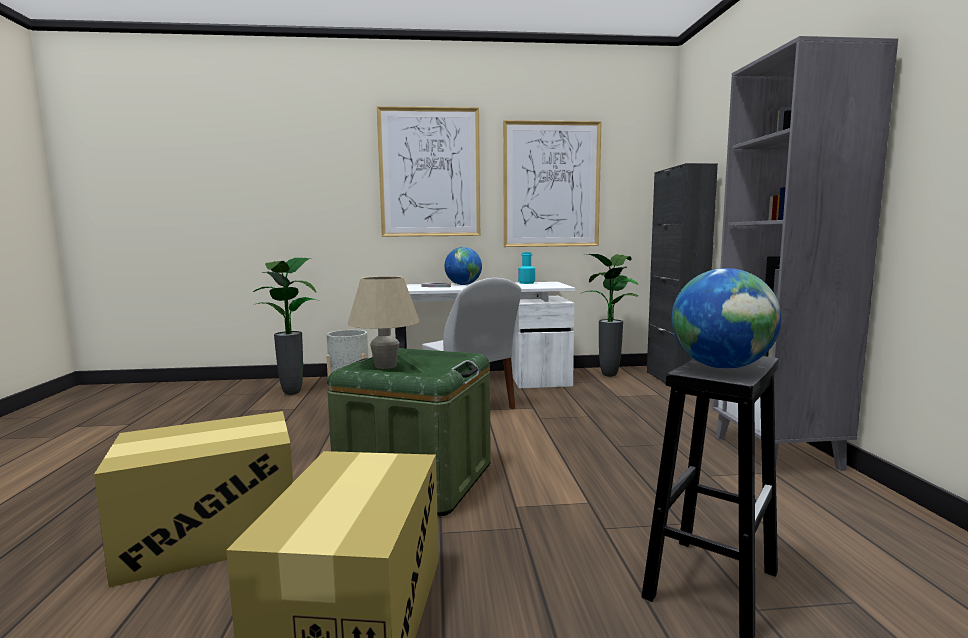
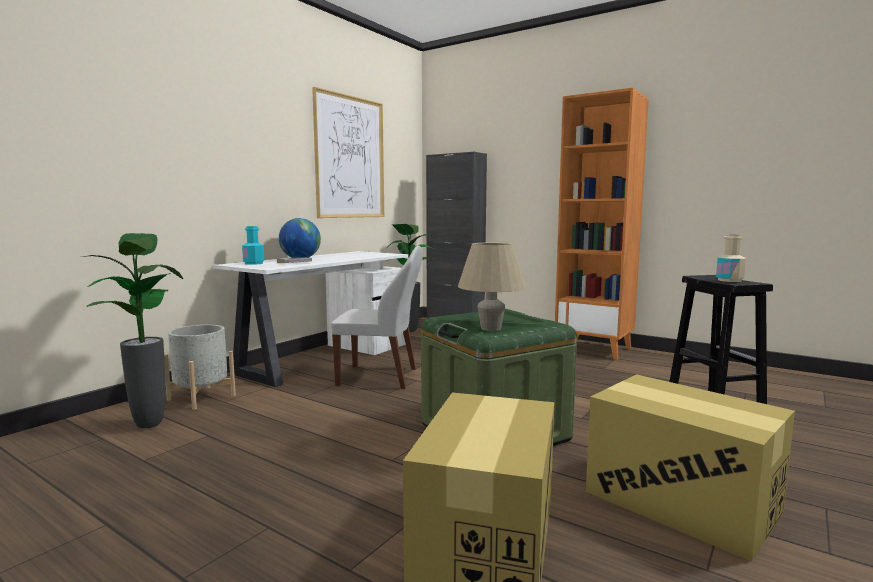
camera: 50 degrees left, 0 degrees up
picture [377,106,480,237] -> none
turquoise bottle [518,252,535,284] -> turquoise bottle moved to [242,226,265,265]
globe [672,268,781,369] -> beige bottle [716,234,746,282]
grey bookcase [712,36,898,471] -> orange bookcase [555,88,649,360]

